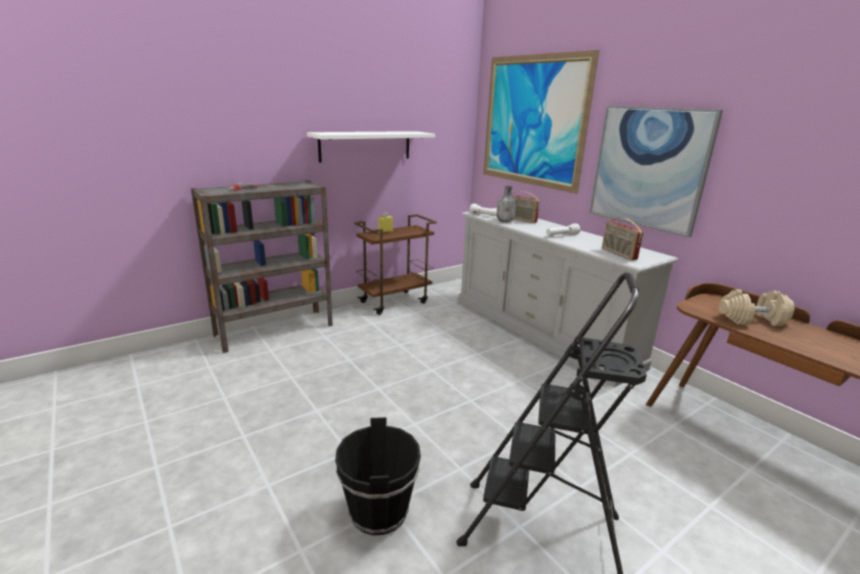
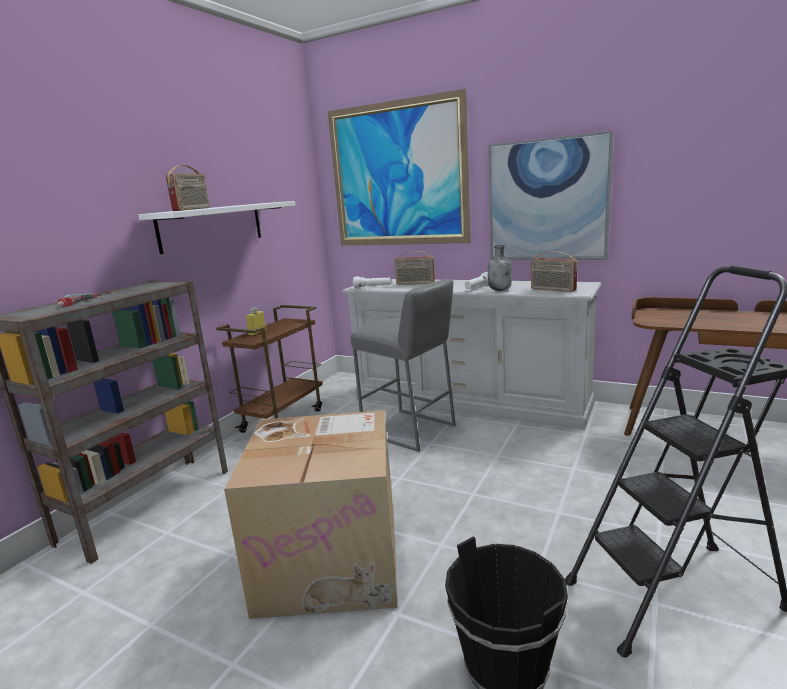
camera: 25 degrees left, 5 degrees down
grey bottle [497,186,516,222] -> grey bottle moved to [488,245,512,291]
beige dumbbell [719,289,794,326] -> none
none -> radio [166,165,210,211]
none -> cardboard box [224,410,397,619]
none -> grey stool [350,279,455,452]

